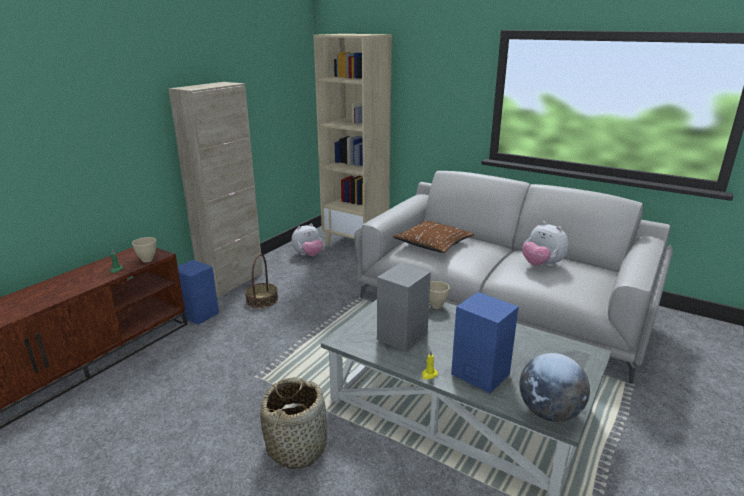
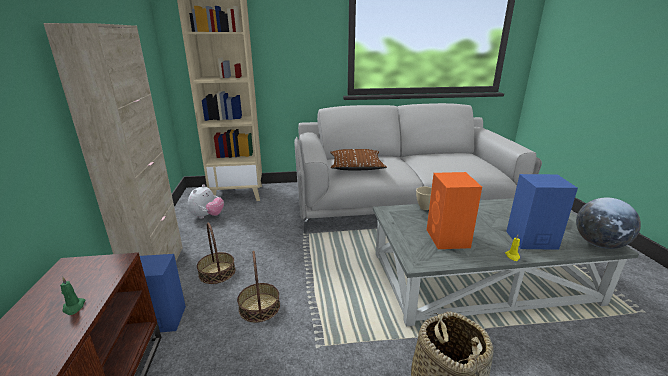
camera: 40 degrees left, 0 degrees up
beige bowl [132,237,156,263] -> none
grey speaker [377,263,431,352] -> orange speaker [427,172,482,249]
plush toy [522,221,569,266] -> none
none -> basket [237,251,280,322]

